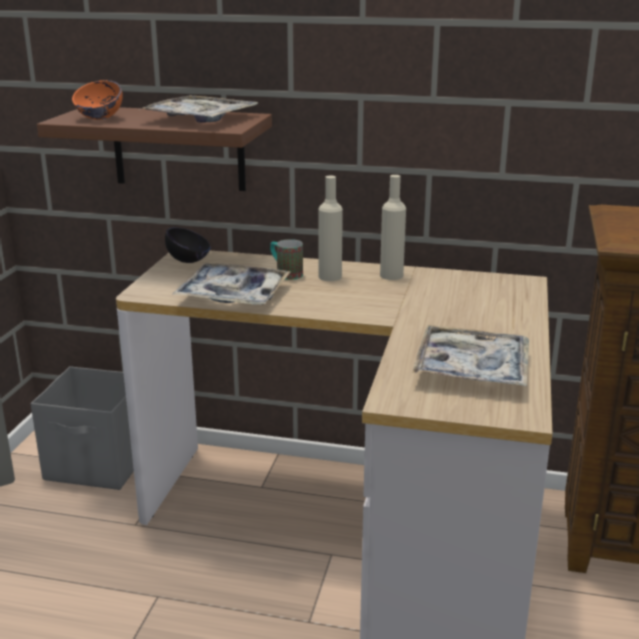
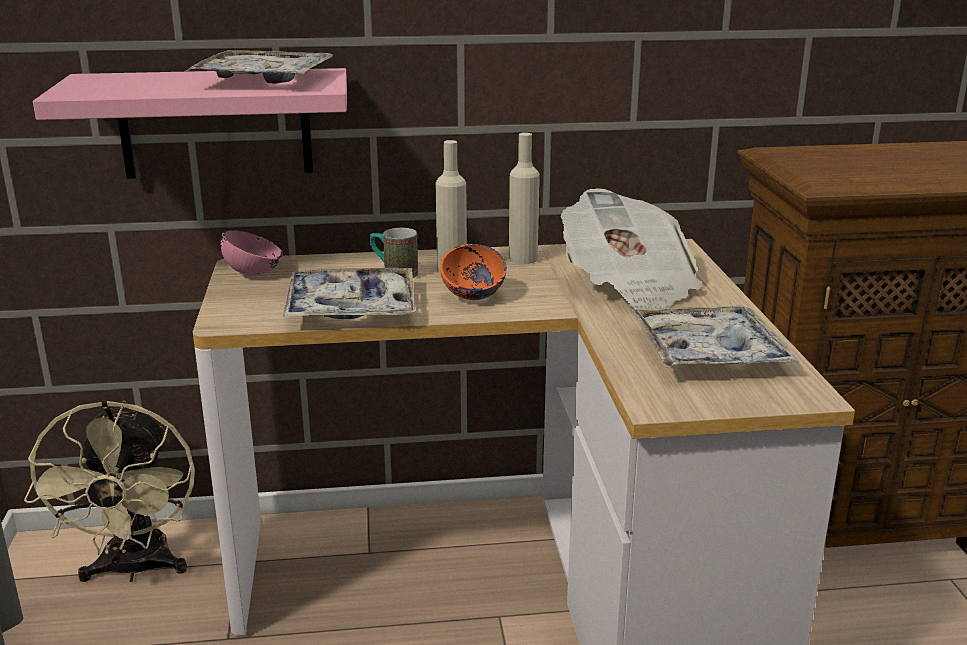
camera: 20 degrees left, 0 degrees up
grey storage box [31,366,134,490] -> beige fan [24,400,195,582]
brown shelf [37,107,272,191] -> pink shelf [33,68,347,179]
orange bowl [72,80,123,120] -> orange bowl moved to [440,244,507,300]
black bowl [165,227,211,263] -> pink bowl [220,230,283,276]
none -> newspaper [561,188,702,309]

